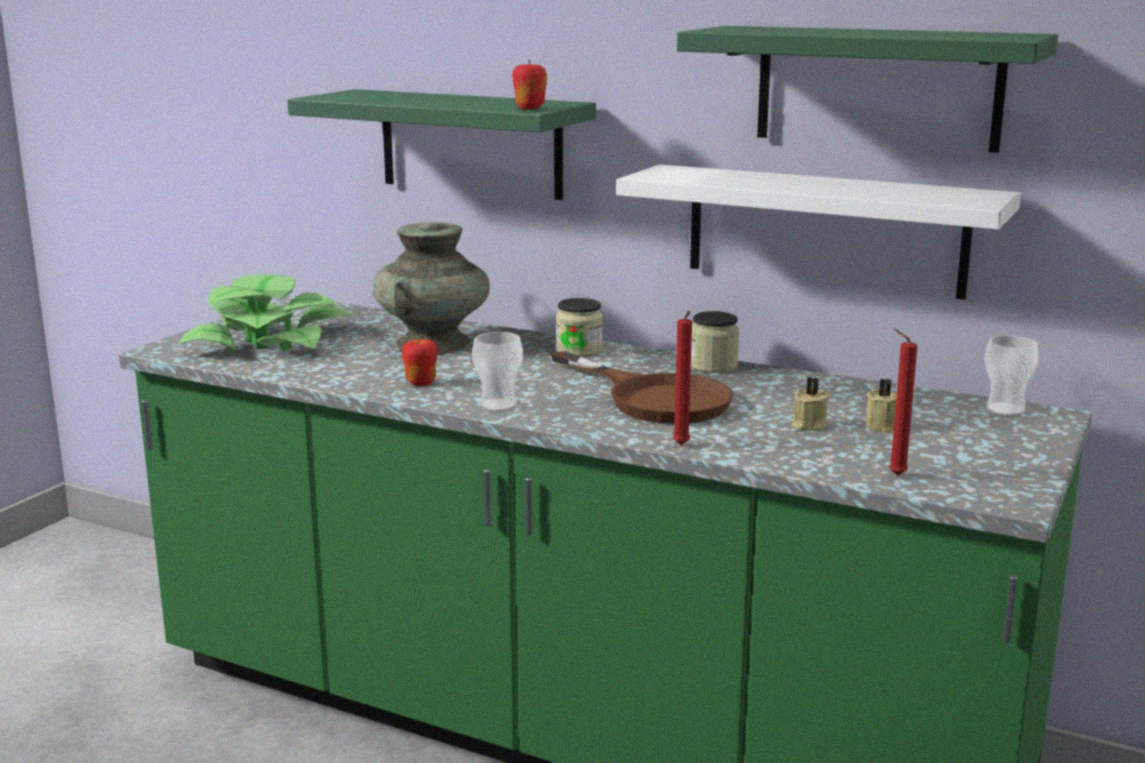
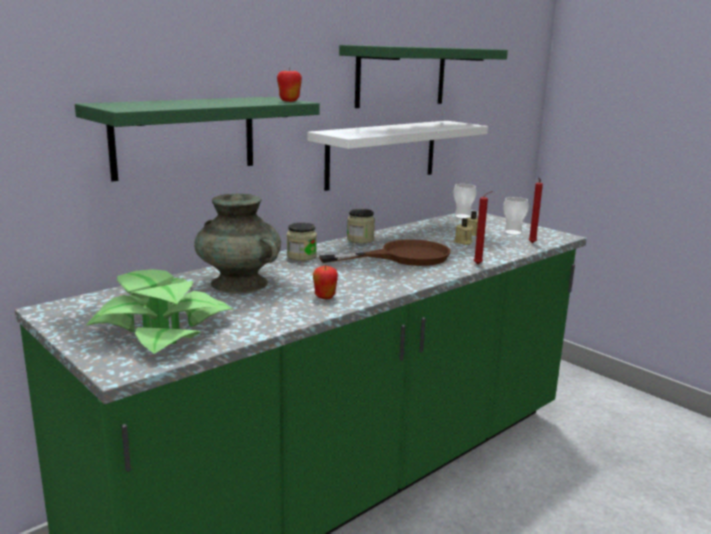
camera: 70 degrees left, 0 degrees up
cup [472,332,523,412] -> cup moved to [503,197,529,235]

